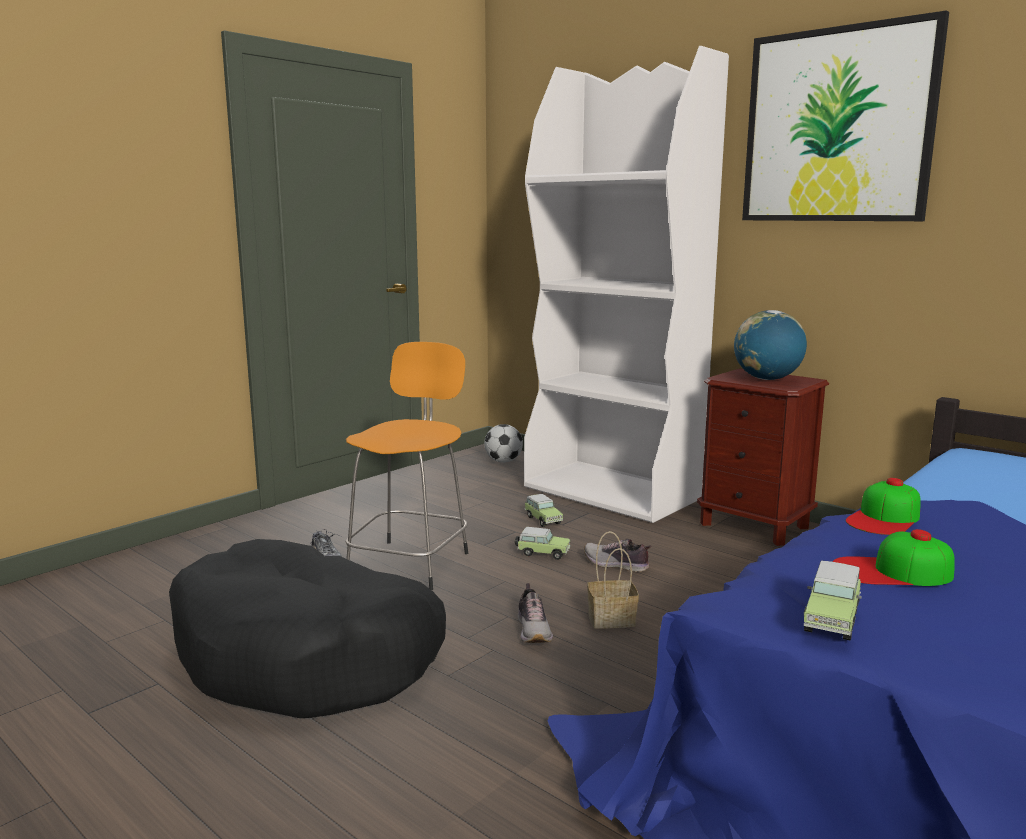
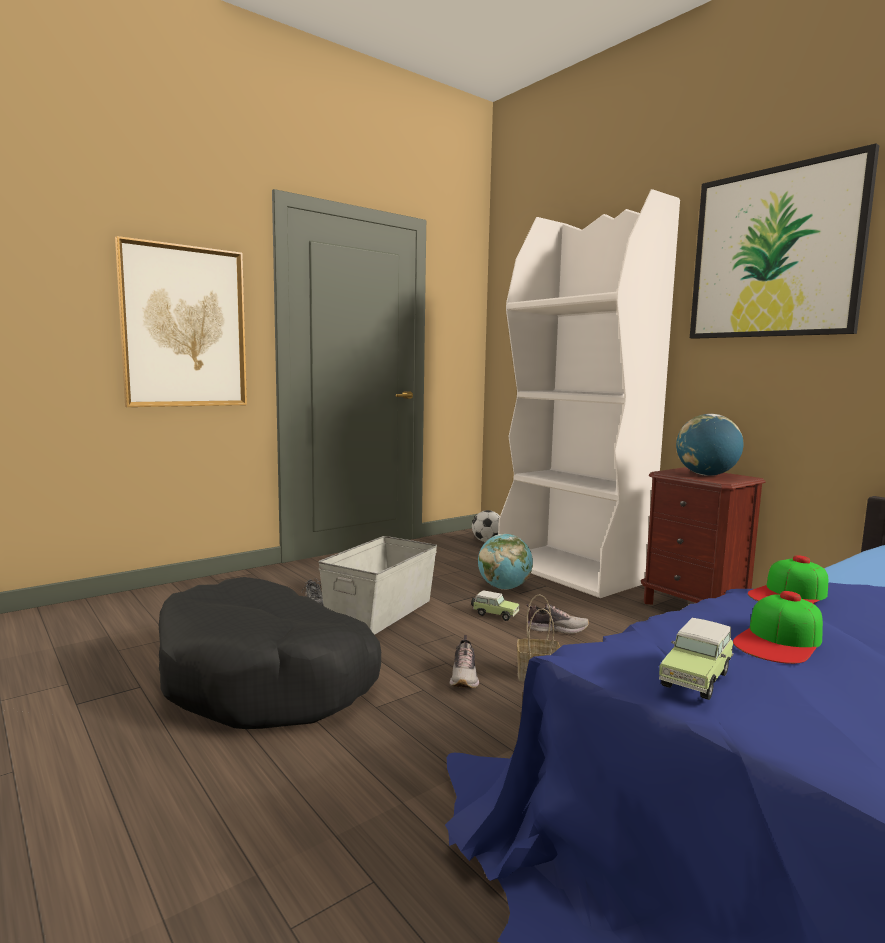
camera: 10 degrees right, 5 degrees down
orange stool [346,342,468,590] -> grey storage box [318,536,437,635]
toy car [524,494,563,527] -> globe [478,534,533,590]
shoe [584,539,651,572] -> shoe turned 150 degrees clockwise [526,604,589,634]
cap [832,529,955,586] -> cap turned 60 degrees counterclockwise [733,591,823,664]
none -> picture [115,236,247,407]

